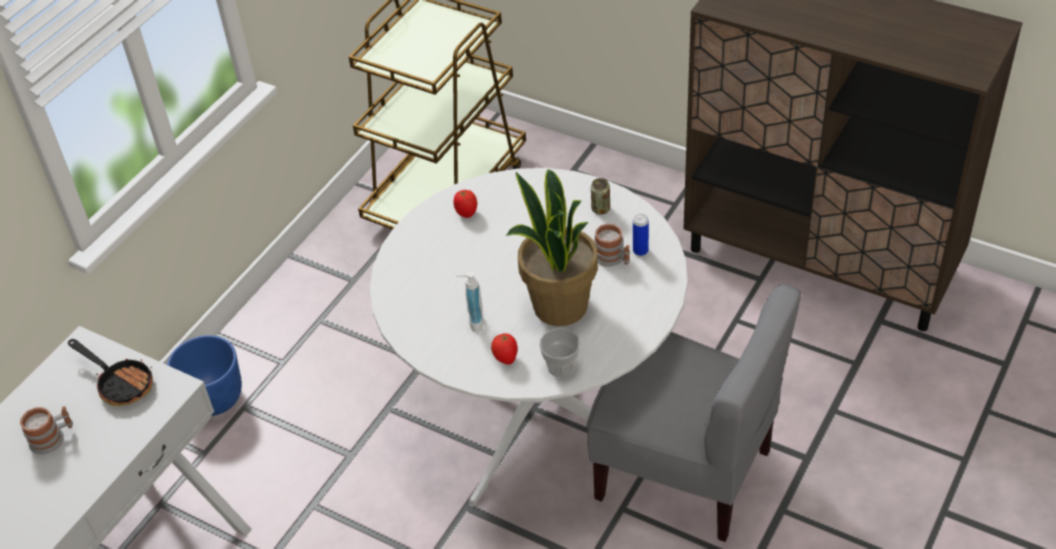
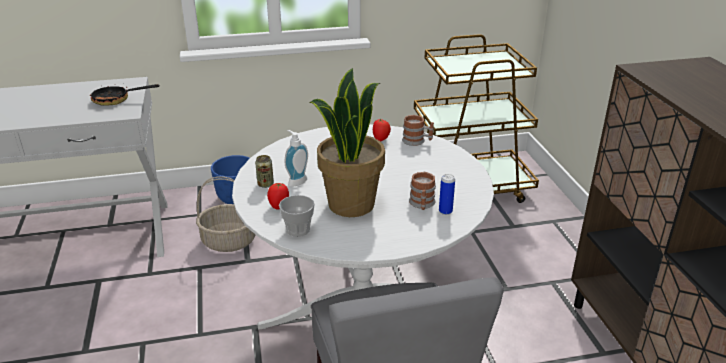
camera: 45 degrees right, 15 degrees down
mug [20,406,73,455] -> mug moved to [402,115,434,146]
frying pan [68,339,153,406] -> frying pan turned 90 degrees clockwise [90,84,159,106]
can [591,178,610,215] -> can moved to [255,155,274,188]
none -> basket [196,176,256,252]

